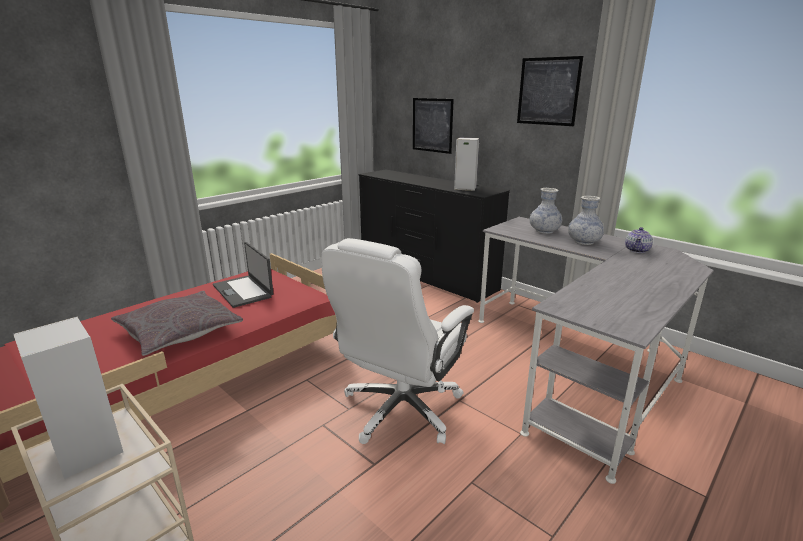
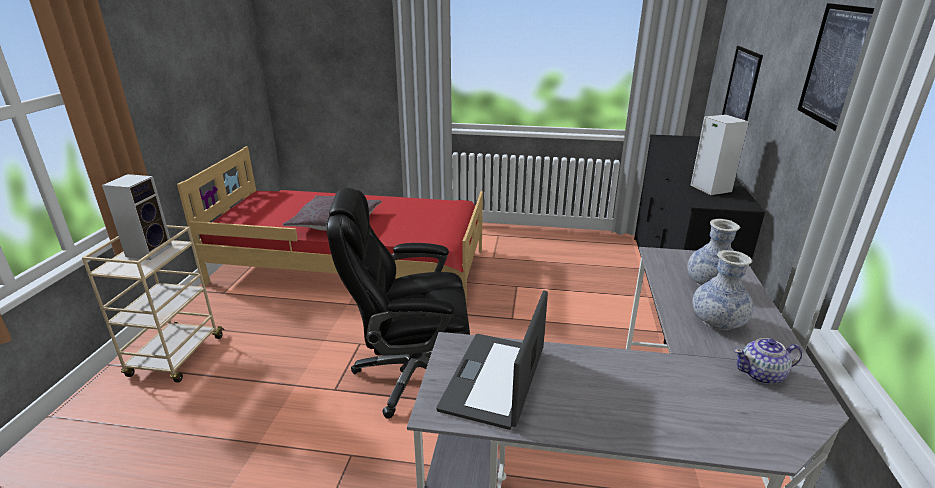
camera: 55 degrees right, 5 degrees up
laptop [213,242,274,308] -> laptop moved to [436,290,548,430]
white office chair [321,238,474,444] -> black office chair [326,188,470,419]

